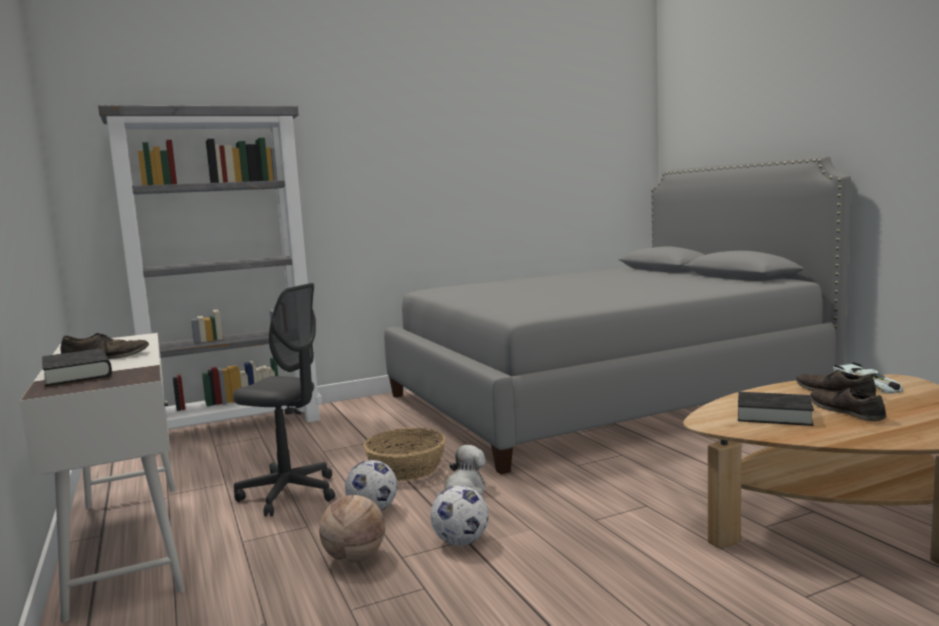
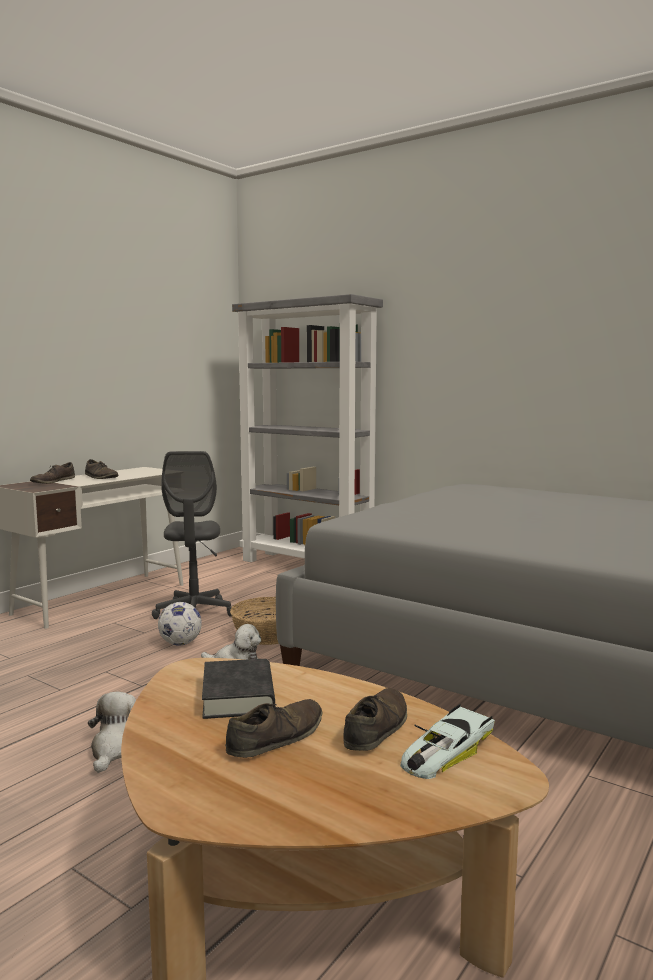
camera: 60 degrees right, 0 degrees up
black book [42,348,112,386] -> brown shoe [30,462,75,484]
basketball [319,495,385,563] -> none
football [430,486,489,546] -> none
none -> plush toy [88,692,136,773]

